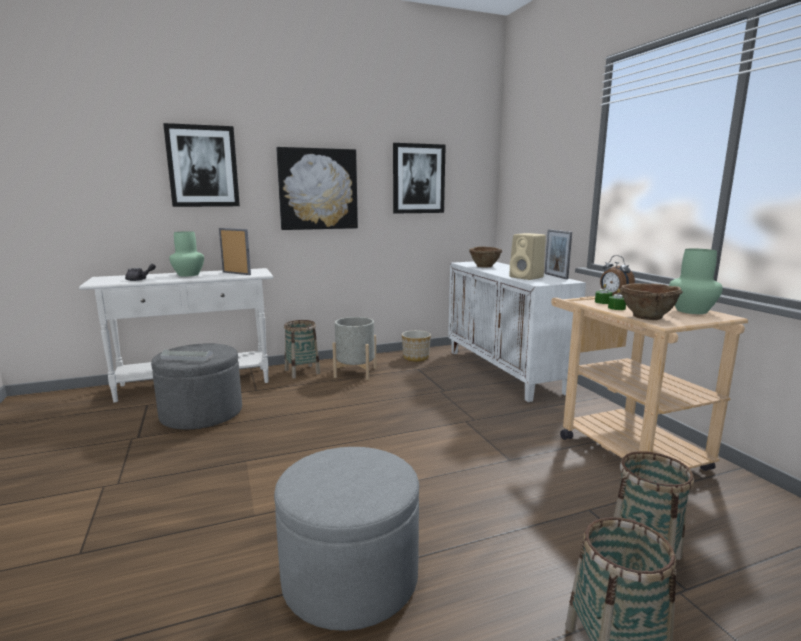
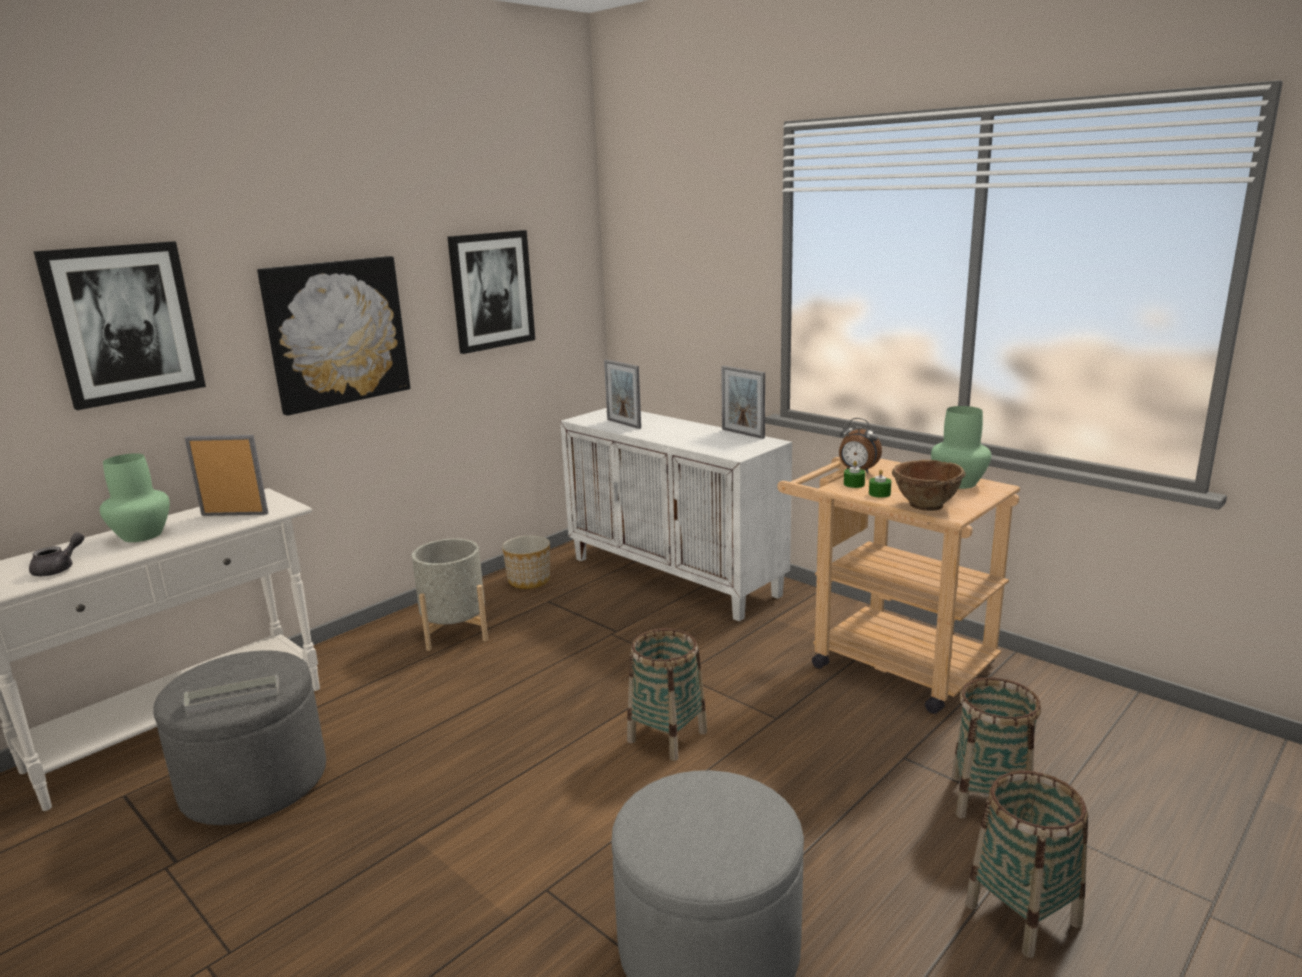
camera: 25 degrees left, 5 degrees up
basket [284,320,320,379] -> basket moved to [627,628,707,761]
brown bowl [469,246,502,268] -> picture frame [604,359,641,429]
beige speaker [509,233,546,280] -> none

